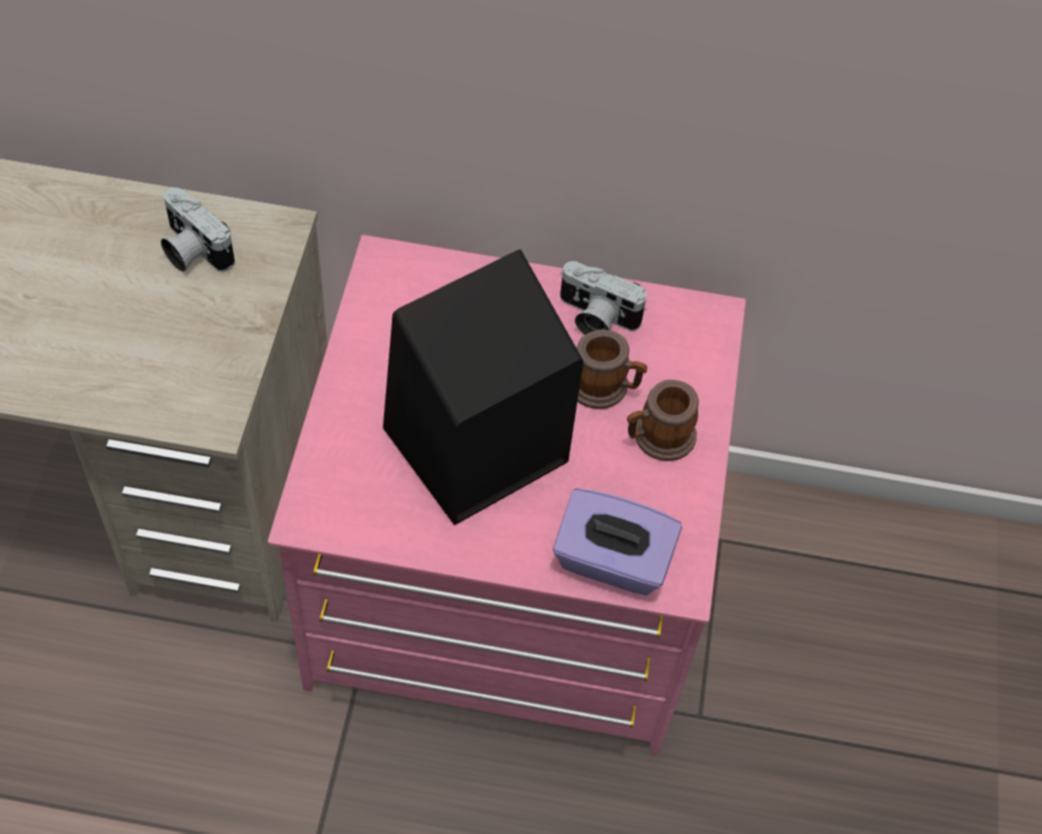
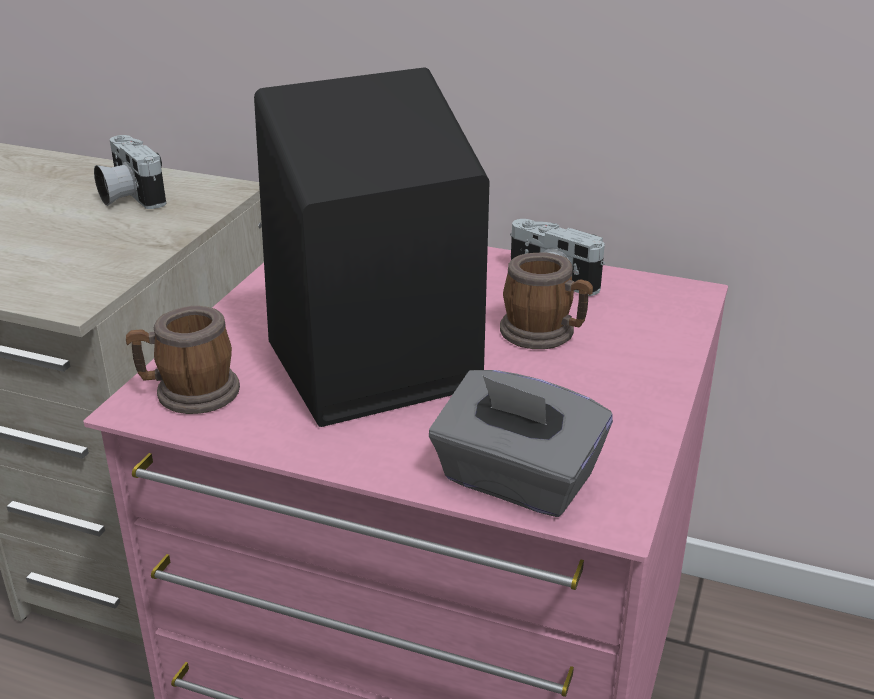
camera: 15 degrees right, 25 degrees down
purple tissue box [553,488,682,595] -> grey tissue box [429,370,613,517]
mug [627,380,699,461] -> mug moved to [126,306,240,414]

